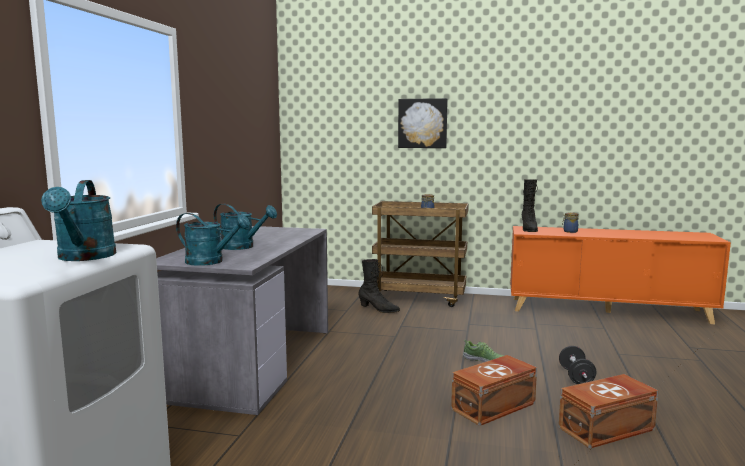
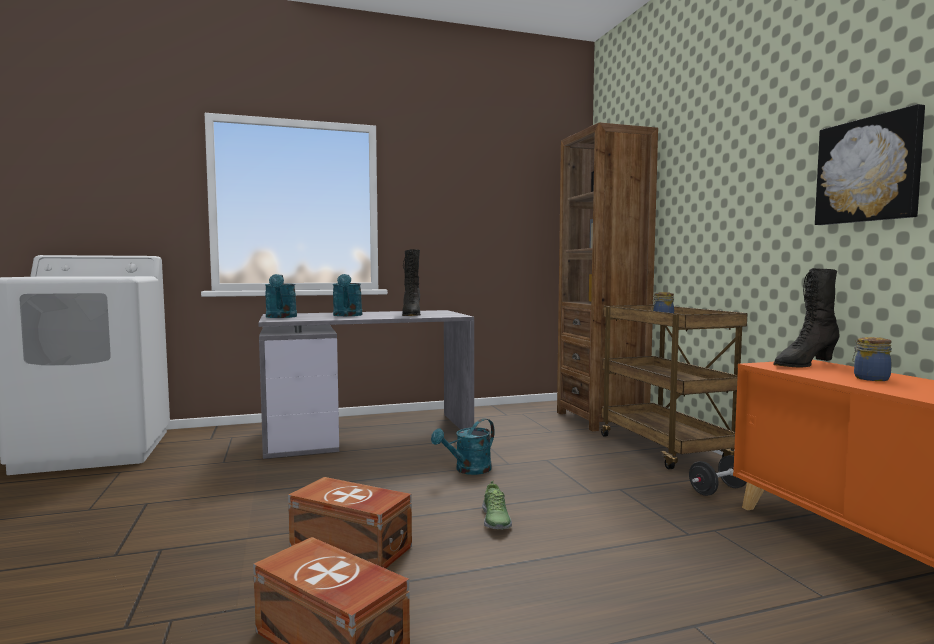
camera: 60 degrees right, 5 degrees down
turquoise watering can [41,180,116,261] -> turquoise watering can moved to [431,418,495,475]
black boot [358,259,400,313] -> black boot moved to [402,249,421,316]
picture [398,98,448,148] -> picture moved to [815,104,925,225]
black dumbbell [559,346,597,384] -> black dumbbell moved to [689,455,747,496]
none -> brown bookcase [557,122,658,431]

